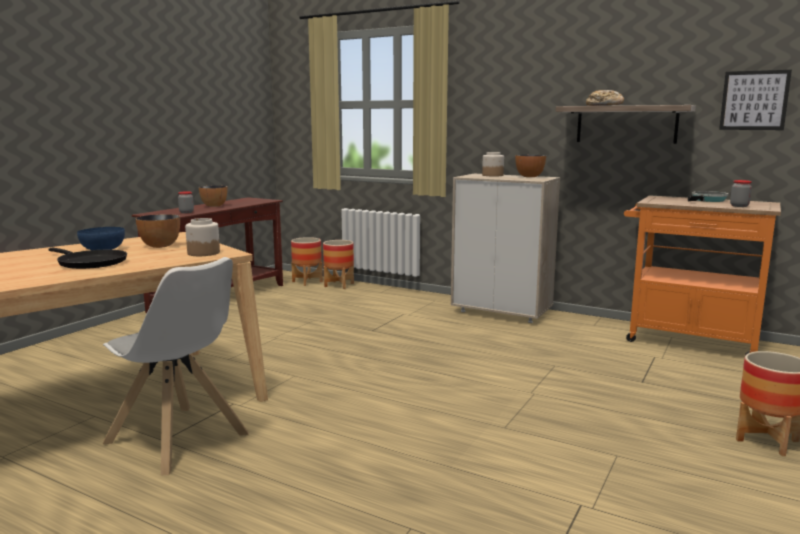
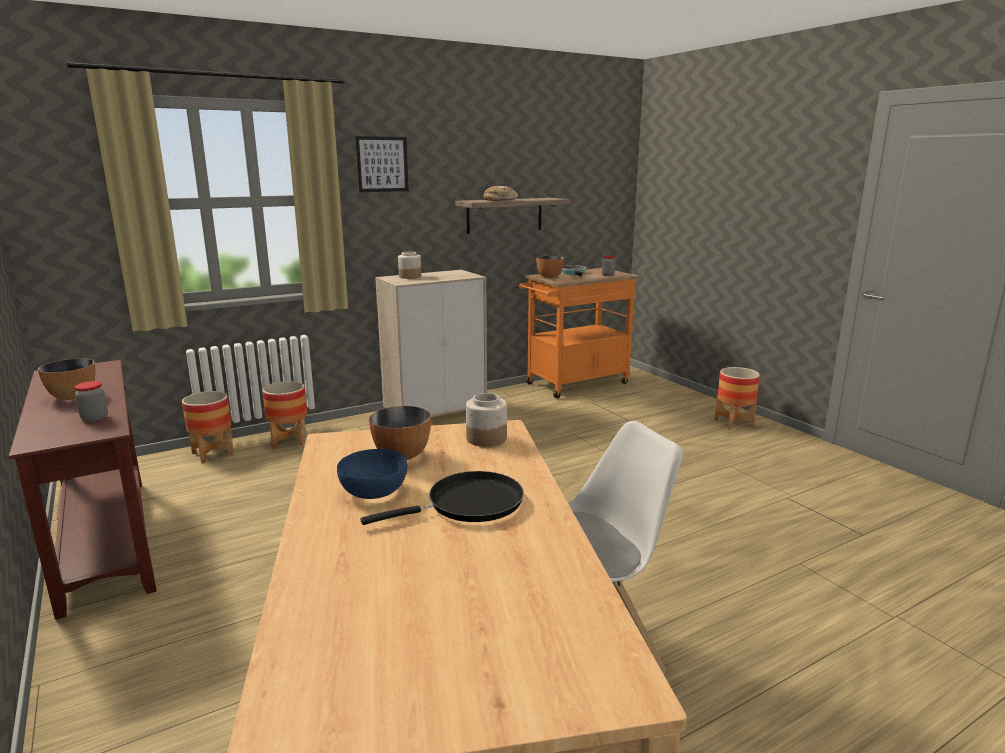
camera: 60 degrees left, 5 degrees up
planter [291,237,323,286] -> planter moved to [263,381,307,449]
bowl [515,155,546,177] -> bowl moved to [536,256,564,278]
picture [719,70,792,130] -> picture moved to [355,136,409,192]

